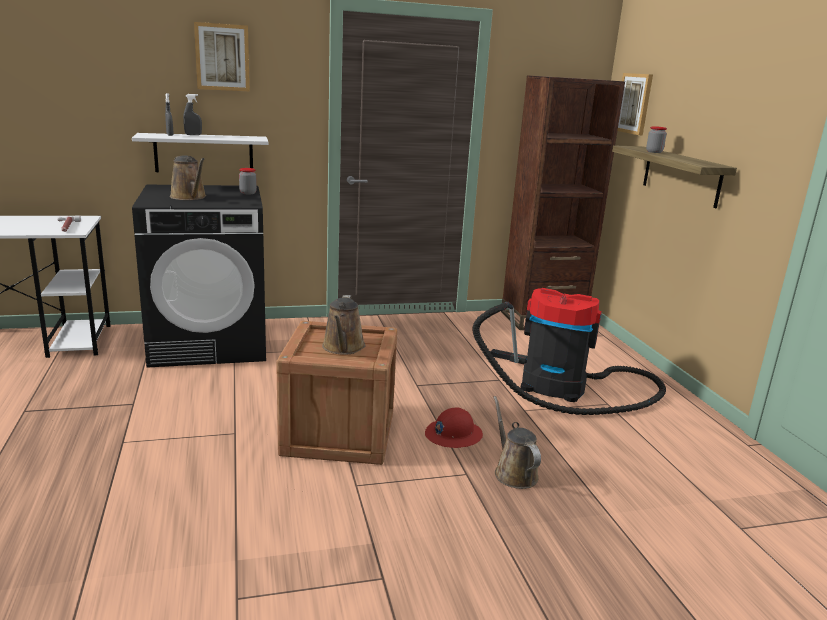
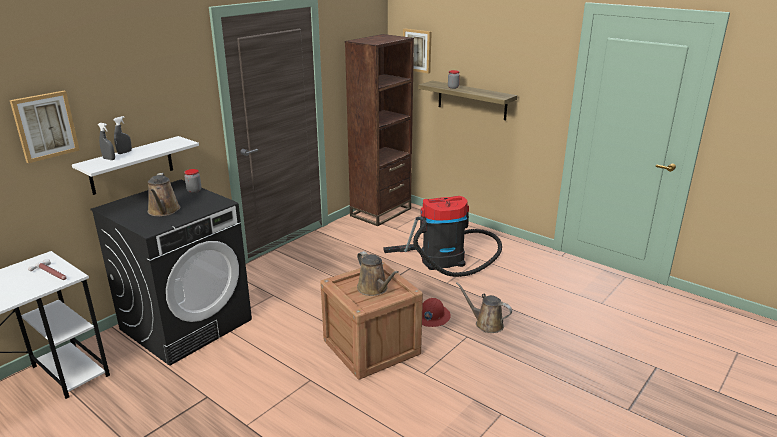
camera: 35 degrees left, 5 degrees up
brown watering can [170,155,206,200] -> brown watering can turned 60 degrees clockwise [148,173,181,216]
picture [194,22,250,91] -> picture moved to [10,91,79,163]

